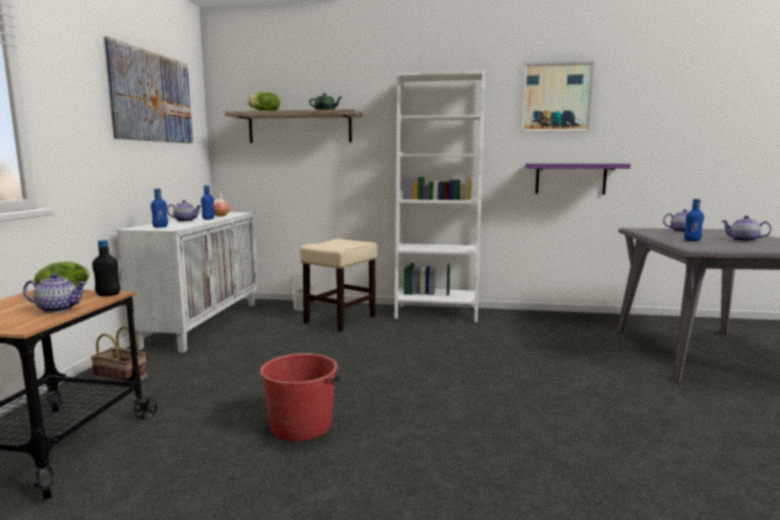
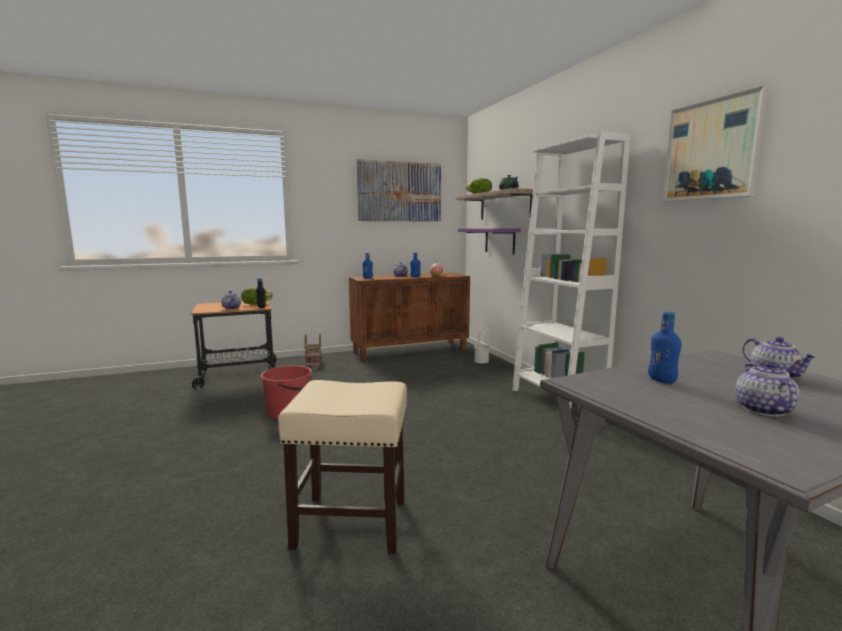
camera: 60 degrees right, 0 degrees up
white cabinet [117,212,258,353] -> brown cabinet [349,273,470,361]
beige stool [300,239,377,331] -> beige stool moved to [278,380,407,554]
purple shelf [525,163,631,194] -> purple shelf moved to [458,228,521,255]

